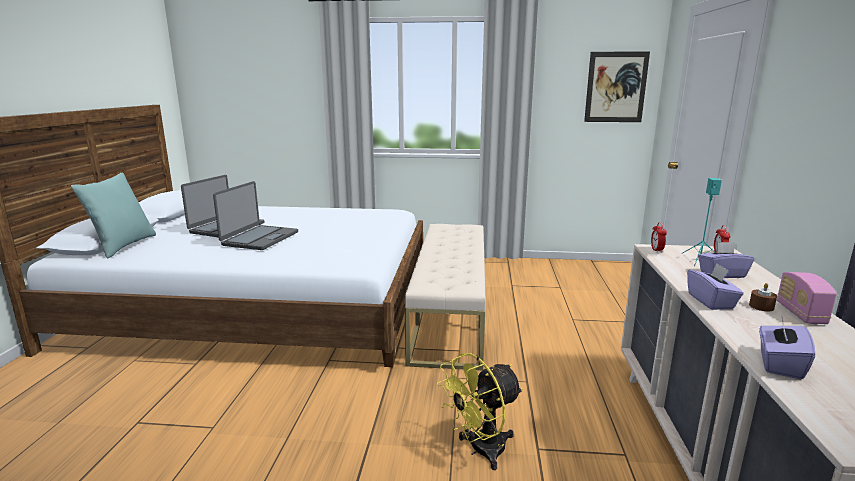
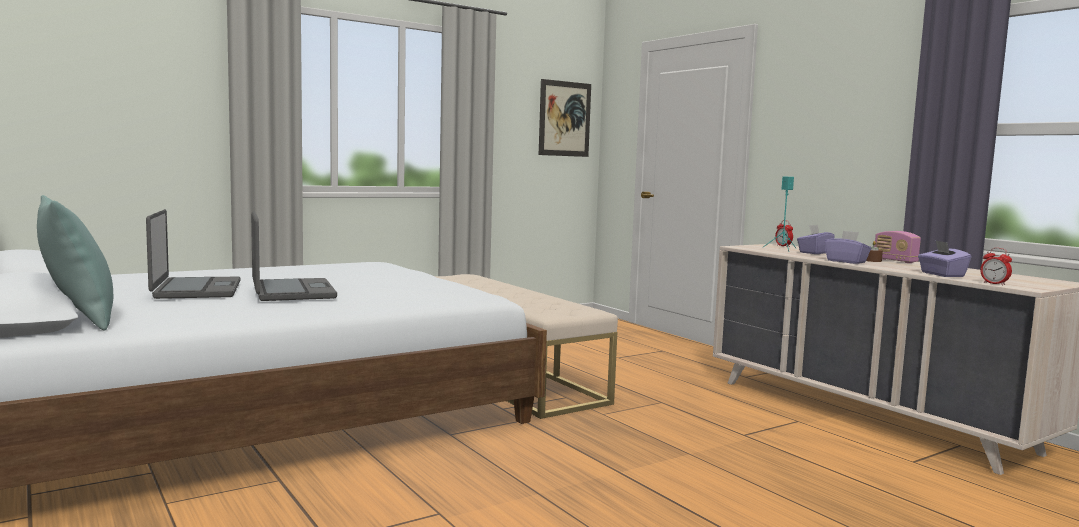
camera: 40 degrees left, 10 degrees down
yellow fan [437,353,523,470] -> none
alarm clock [651,222,667,253] -> alarm clock moved to [980,248,1012,286]

